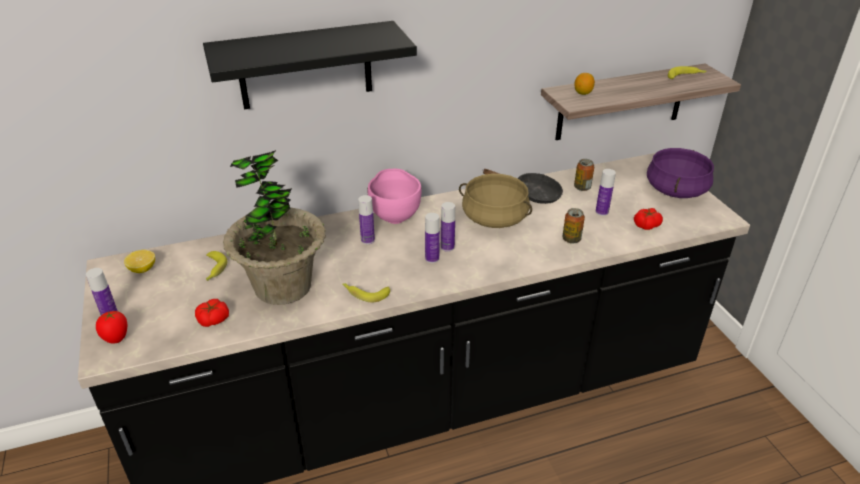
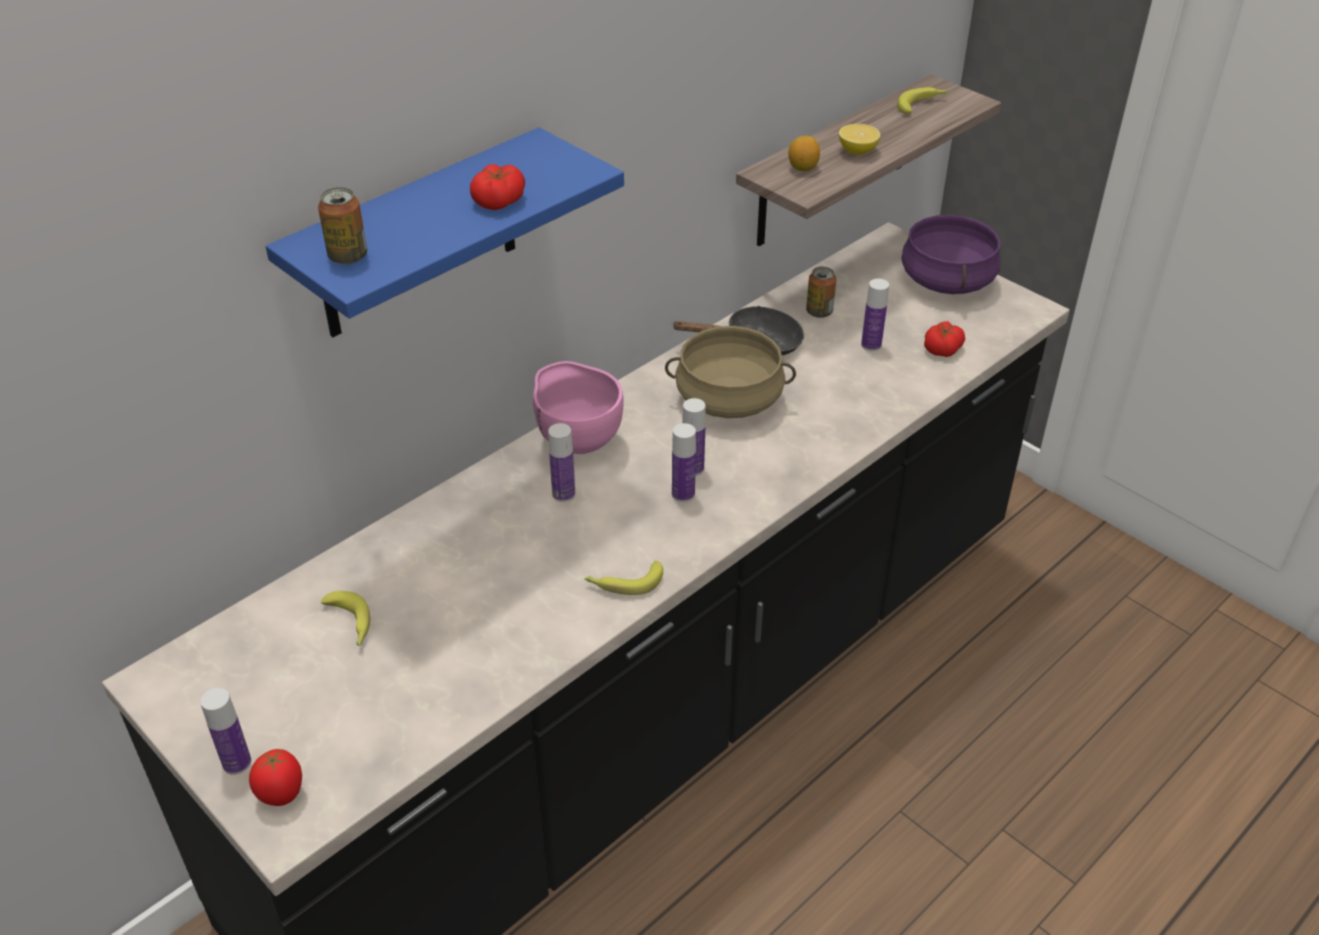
camera: 25 degrees left, 5 degrees up
lemon [124,250,155,273] -> lemon moved to [839,124,880,155]
tomato [195,299,229,327] -> tomato moved to [470,164,525,210]
black shelf [203,21,417,109] -> blue shelf [266,127,624,337]
potted plant [223,150,326,305] -> none
can [562,208,585,244] -> can moved to [318,187,367,264]

